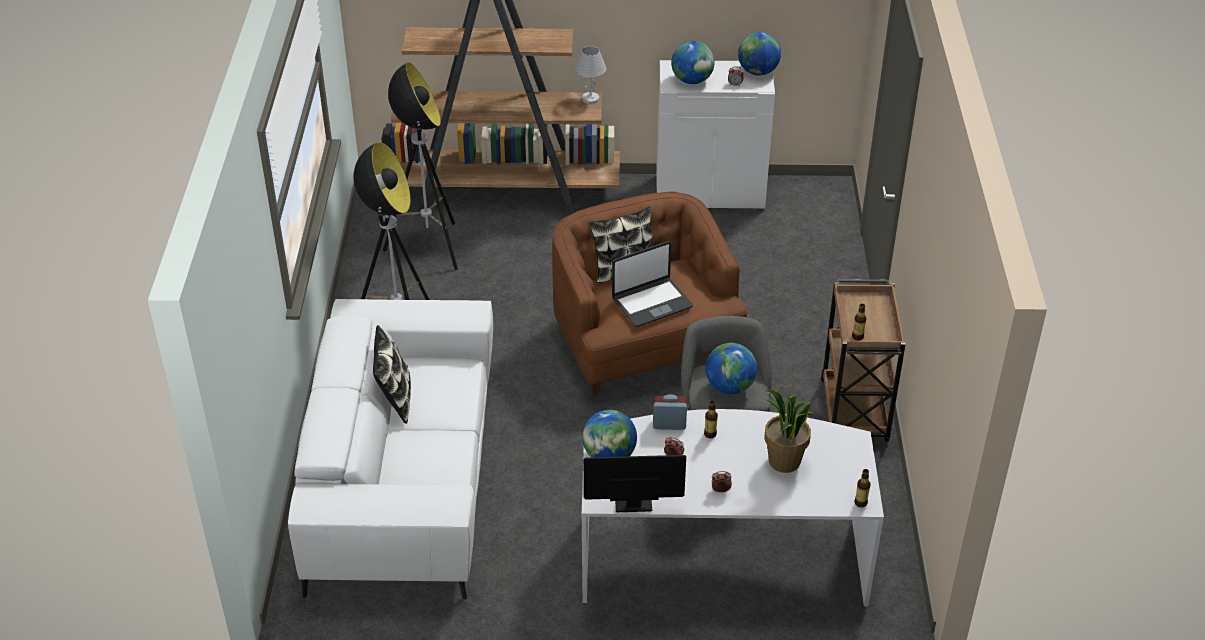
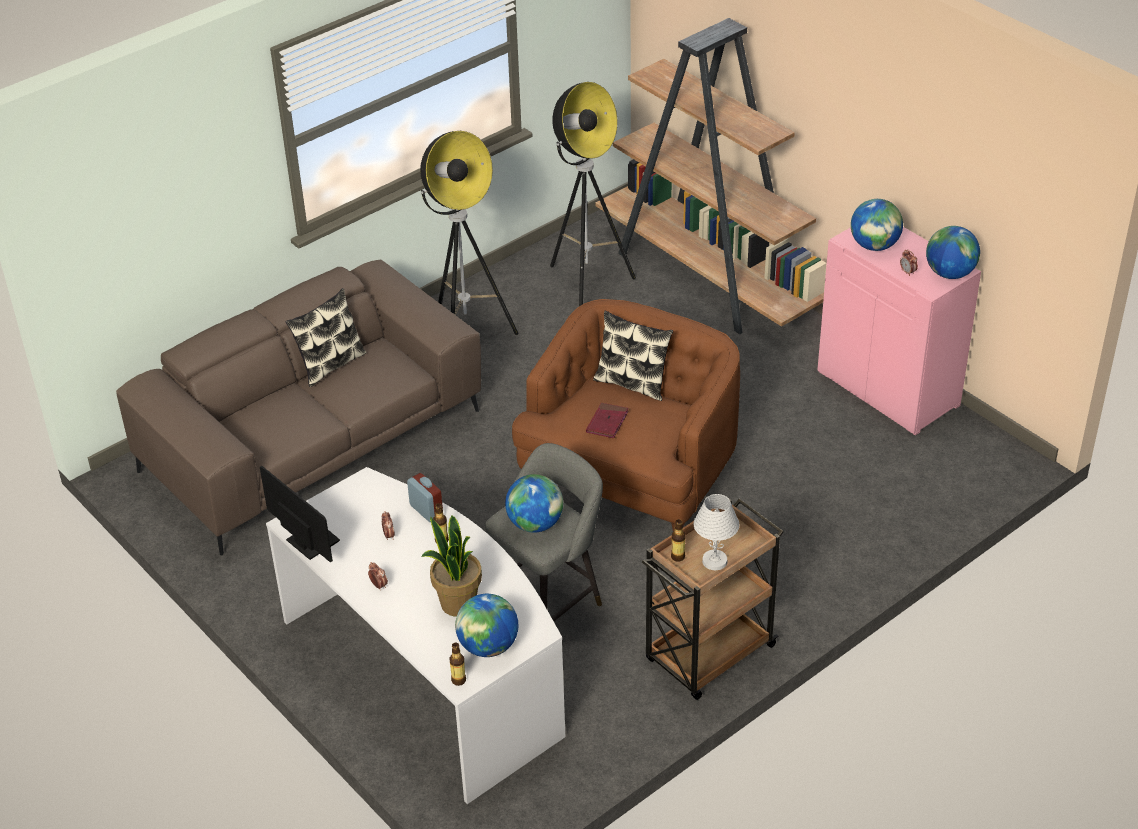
camera: 50 degrees right, 0 degrees up
white sofa [288,299,493,600] -> brown sofa [116,260,481,555]
white table lamp [575,46,606,104] -> white table lamp moved to [693,494,739,570]
globe [582,410,637,457] -> globe moved to [455,594,518,657]
laptop [612,241,693,327] -> red book [586,403,629,438]
white cabinet [656,60,775,210] -> pink cabinet [817,227,981,436]

